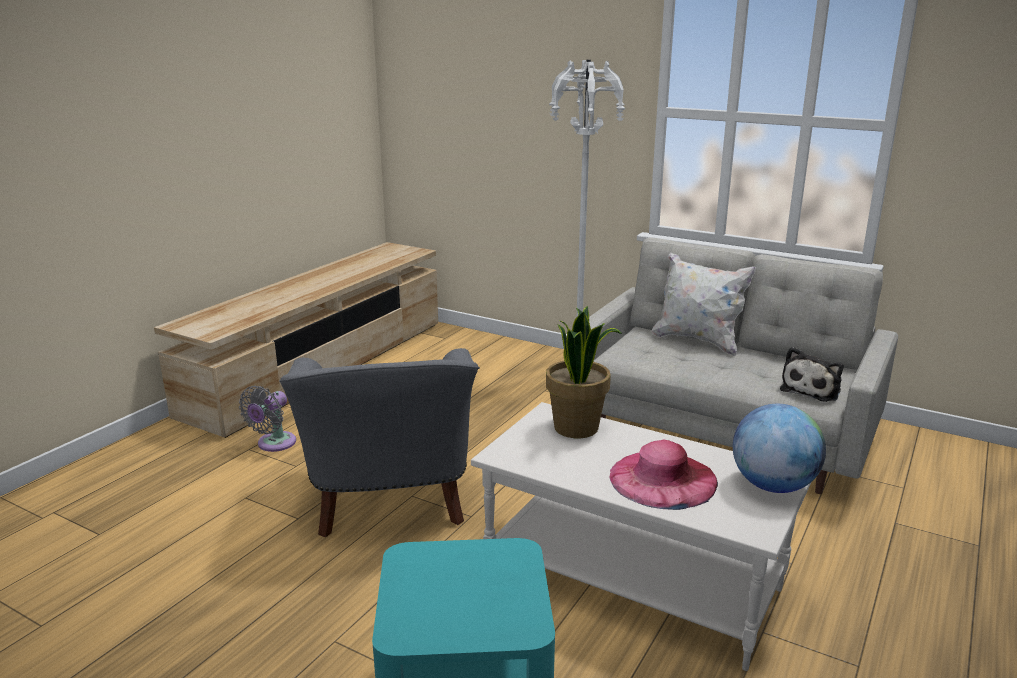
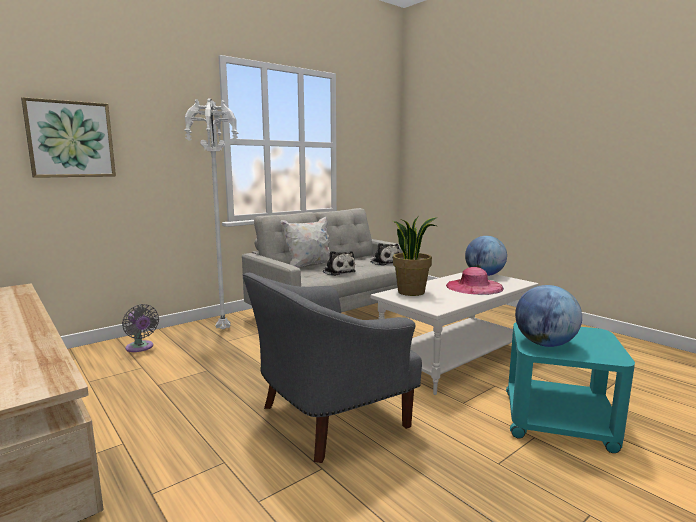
camera: 70 degrees left, 10 degrees down
grey fan [239,386,296,452] -> grey fan moved to [122,304,159,352]
grey armchair [279,348,480,538] -> grey armchair turned 135 degrees clockwise [243,273,422,463]
none -> picture [21,97,116,178]
none -> plush toy [323,251,356,276]
none -> globe [515,285,582,347]

